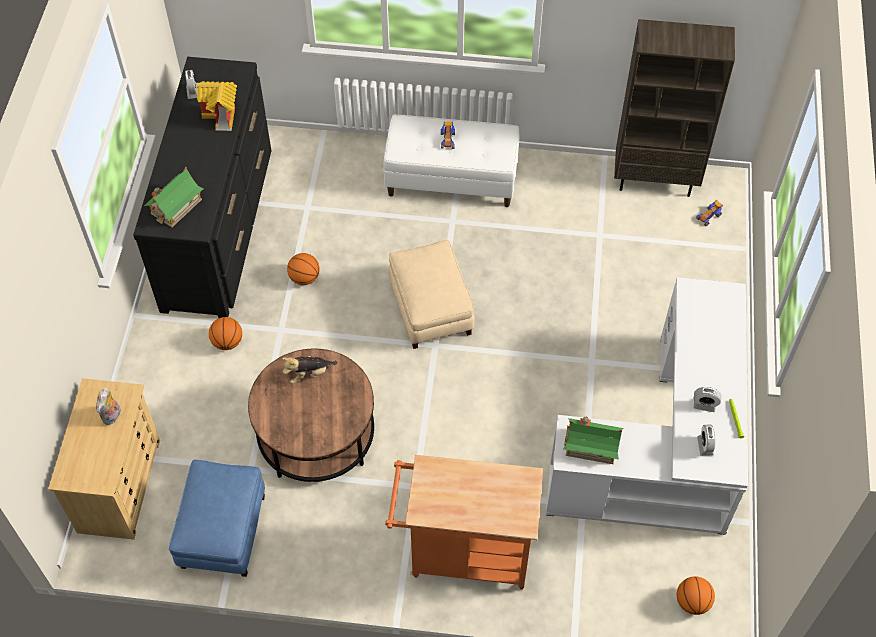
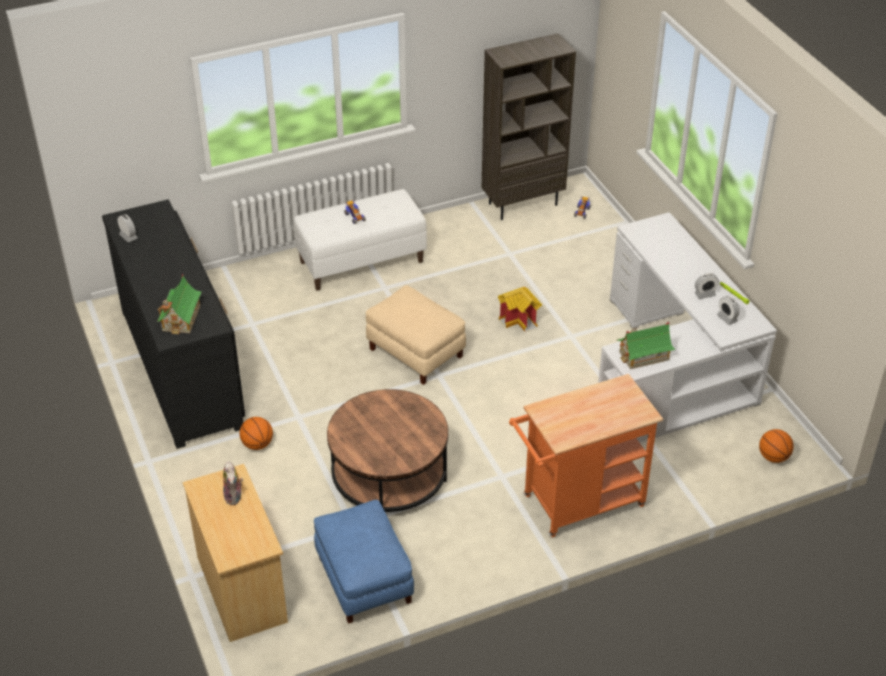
camera: 30 degrees left, 15 degrees down
toy house [197,81,237,131] -> toy house moved to [498,287,542,332]
plush toy [282,356,338,384] -> none
basketball [287,253,320,285] -> none

